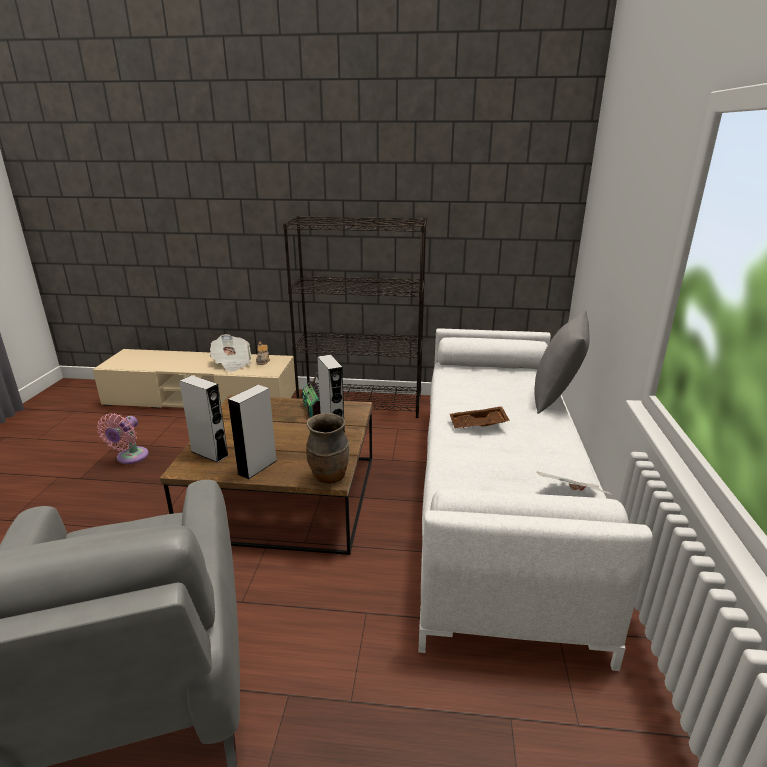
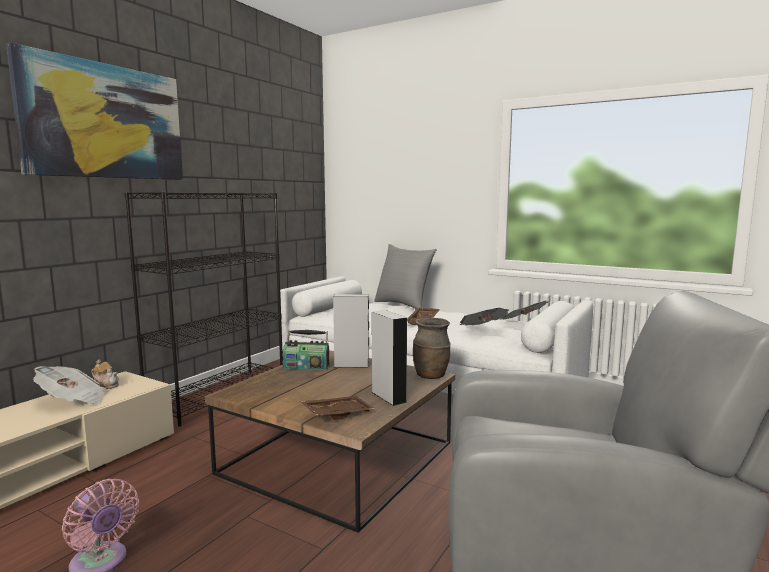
camera: 65 degrees left, 15 degrees down
grey speaker [179,375,229,463] -> brown tray [300,396,375,420]
none -> picture [6,42,183,180]
none -> newspaper [459,308,509,325]

